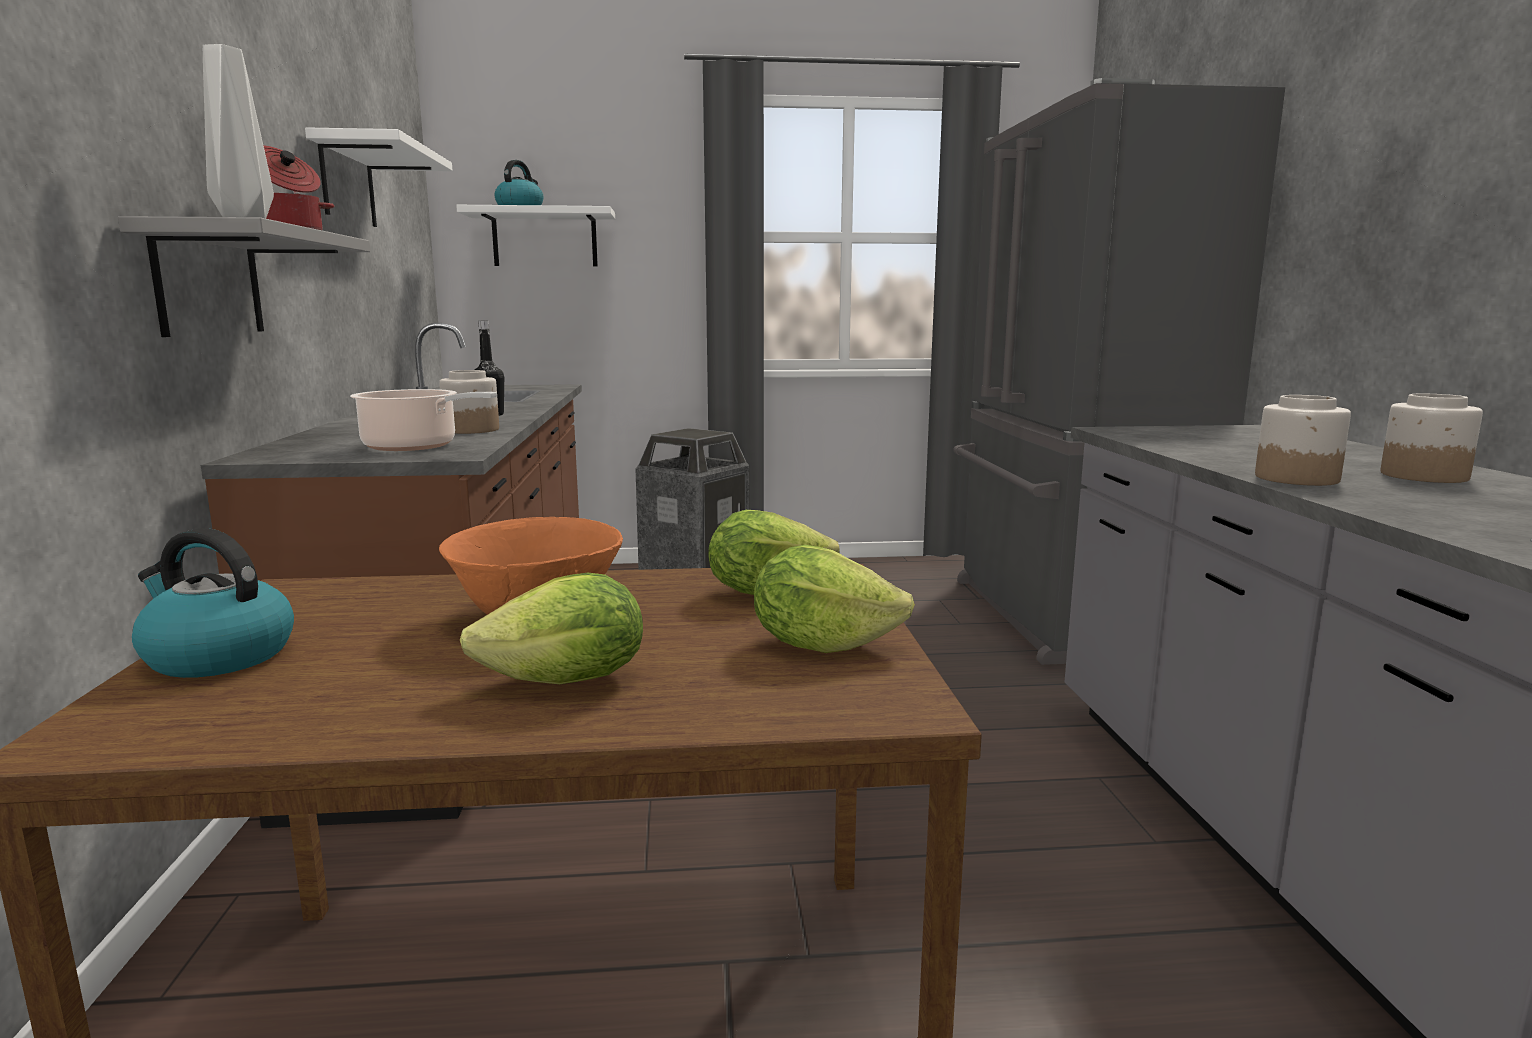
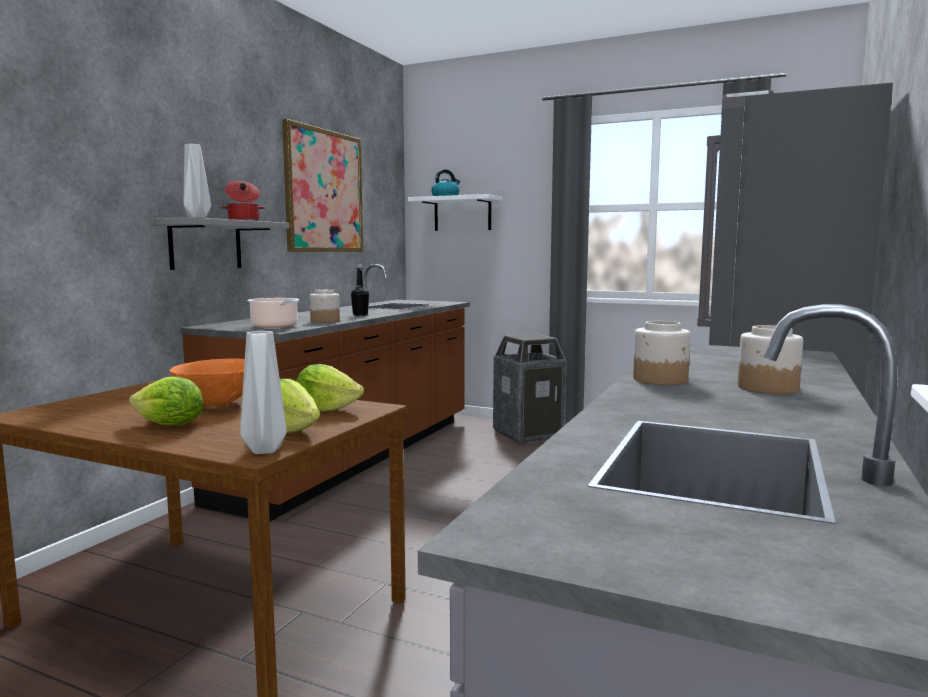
camera: 30 degrees right, 5 degrees down
kettle [132,528,294,678] -> none
white shelf [305,127,452,227] -> picture [282,119,363,252]
none -> grey vase [240,331,287,454]

